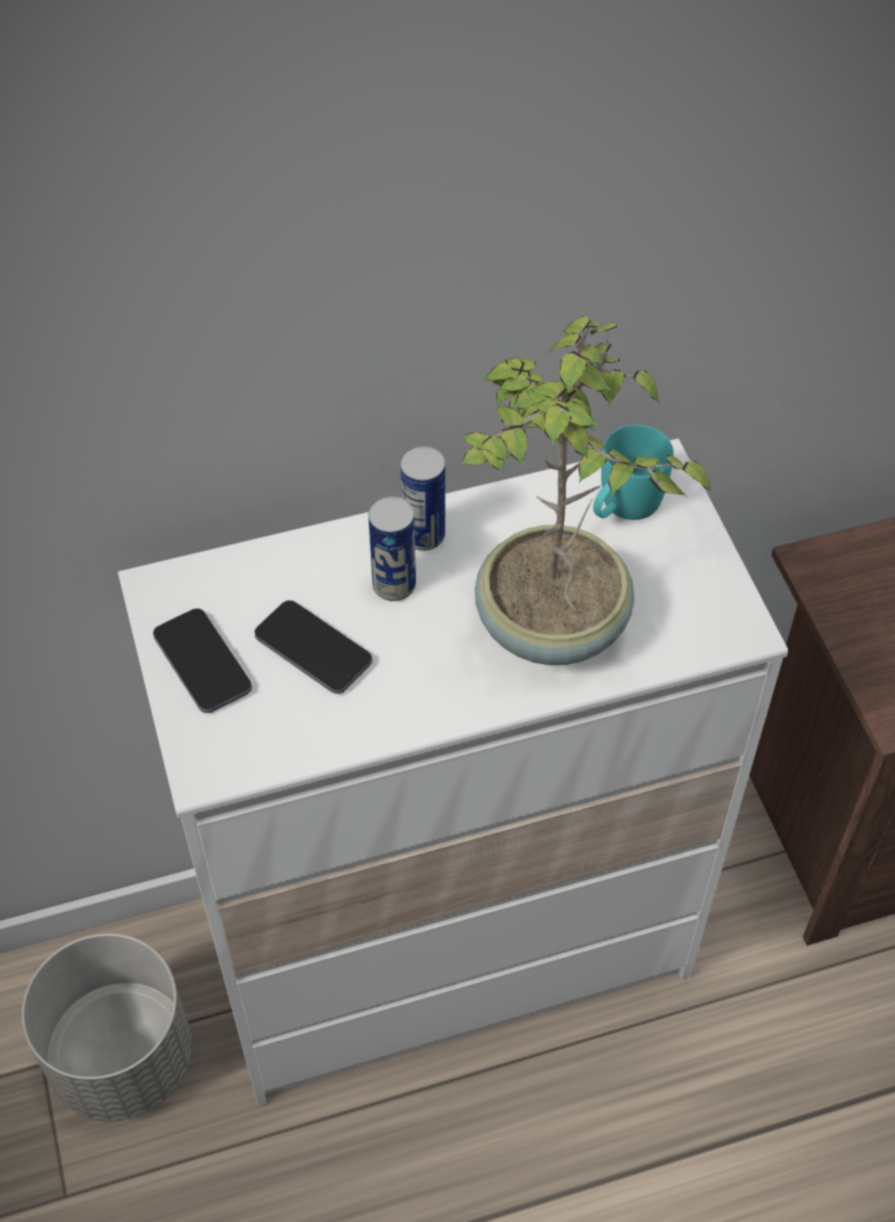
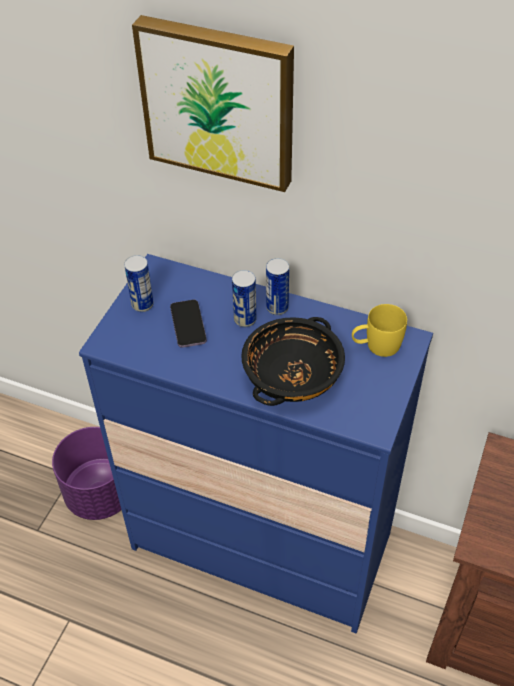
camera: 40 degrees right, 5 degrees down
grey planter [22,933,192,1121] -> purple planter [52,427,121,520]
white dresser [118,438,788,1105] -> blue dresser [79,254,433,634]
phone [153,608,252,713] -> can [124,255,154,312]
potted plant [459,316,713,665] -> black bowl [241,317,345,406]
turquoise mug [593,425,674,520] -> yellow mug [352,304,407,357]
none -> picture [132,15,294,192]

